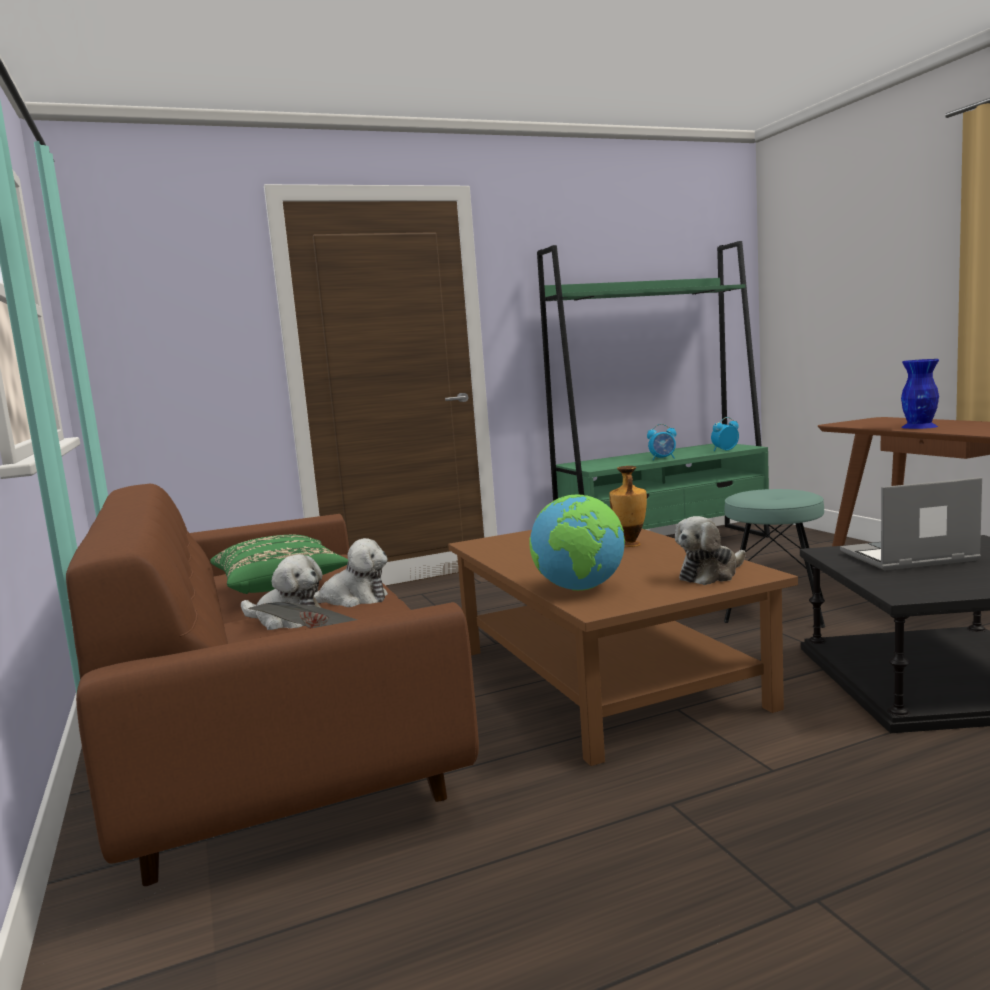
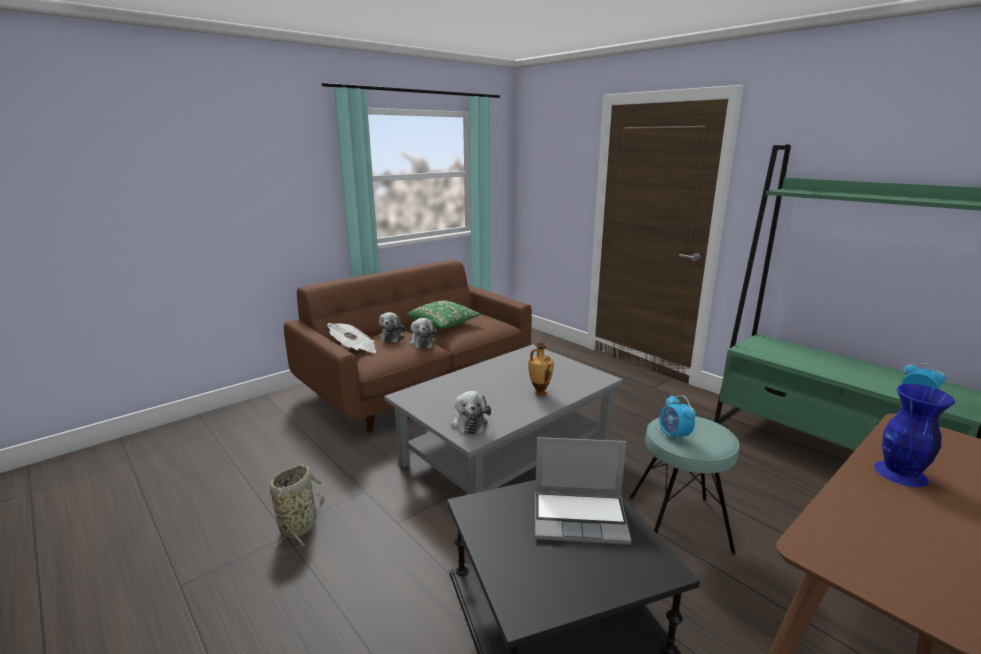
camera: 70 degrees right, 10 degrees up
brown coffee table [448,529,798,766] -> grey coffee table [384,344,623,494]
globe [529,495,625,591] -> none
alarm clock [647,424,676,460] -> alarm clock moved to [659,395,696,443]
plush toy [675,516,746,585] -> plush toy turned 135 degrees counterclockwise [451,391,491,435]
laptop [840,477,982,570] -> laptop turned 120 degrees clockwise [535,437,631,545]
none -> basket [270,464,323,554]

